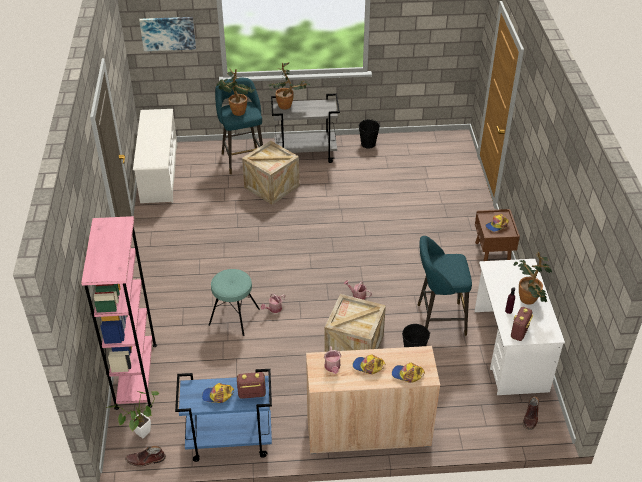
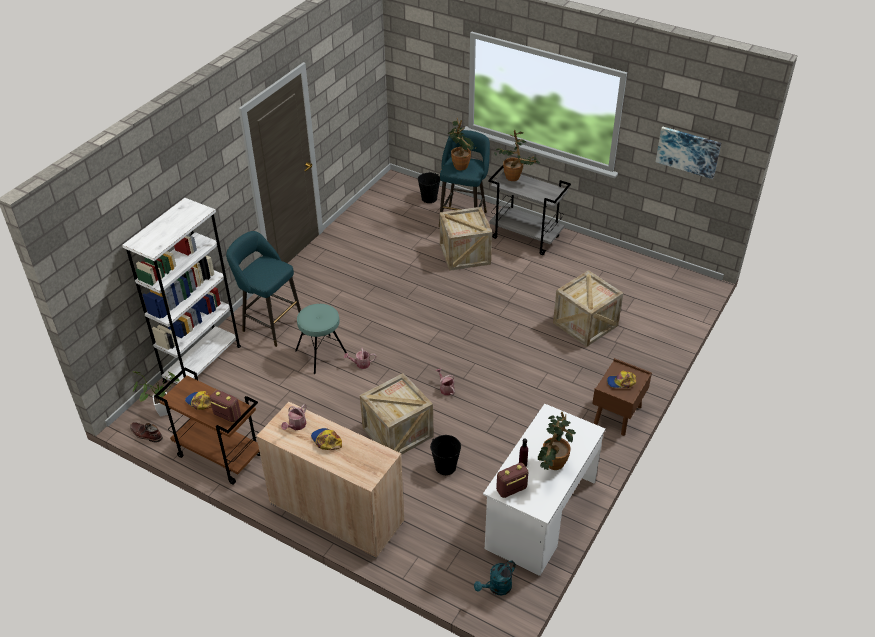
camera: 35 degrees right, 0 degrees up
pink bookcase [81,216,157,410] -> white bookcase [122,198,241,384]
white shoe rack [133,109,177,203] -> none
picture [139,17,196,51] -> picture moved to [656,127,721,179]
blue cart [175,369,272,462] -> brown cart [154,368,260,485]
black bucket [359,119,380,149] -> black bucket moved to [418,171,440,203]
cap [392,363,425,383] -> none
turquoise stool [418,236,472,336] -> turquoise stool moved to [226,231,301,347]
brown boot [523,396,539,430] -> turquoise watering can [474,560,516,596]
none -> crate [553,270,623,347]

